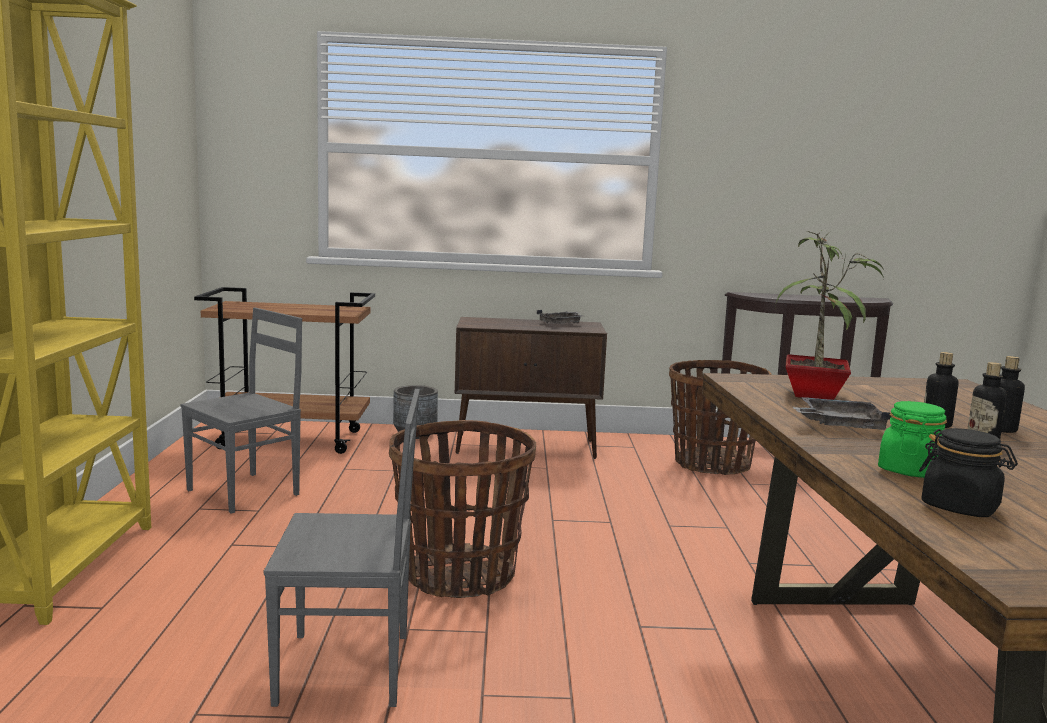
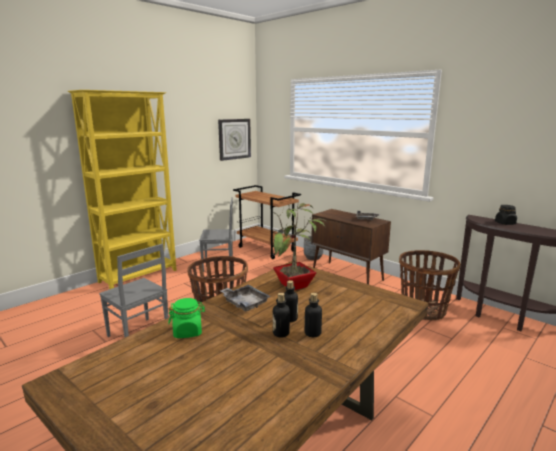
camera: 45 degrees right, 5 degrees up
black jar [919,428,1018,517] -> black jar moved to [495,205,517,225]
none -> wall clock [218,119,251,161]

